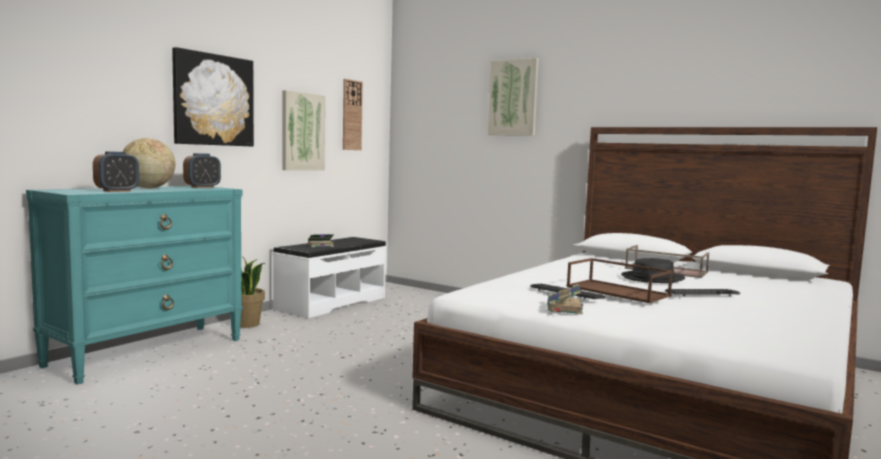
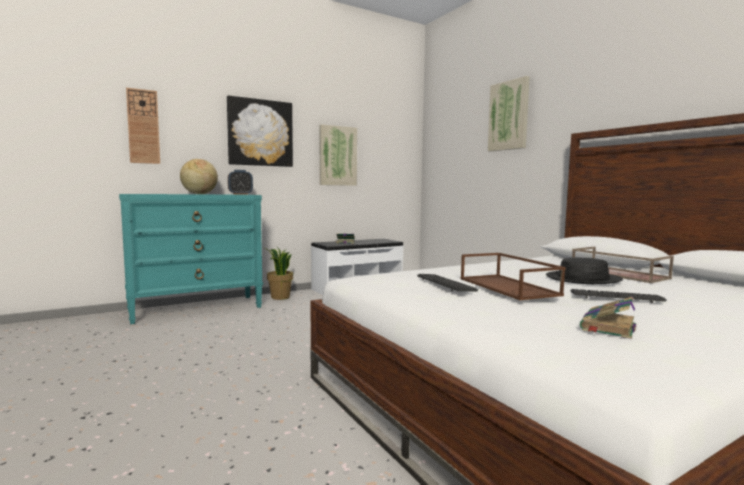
camera: 25 degrees right, 0 degrees up
alarm clock [93,151,139,192] -> none
wall clock [343,79,363,150] -> wall clock moved to [126,88,160,164]
book [547,284,583,314] -> book moved to [580,297,636,339]

